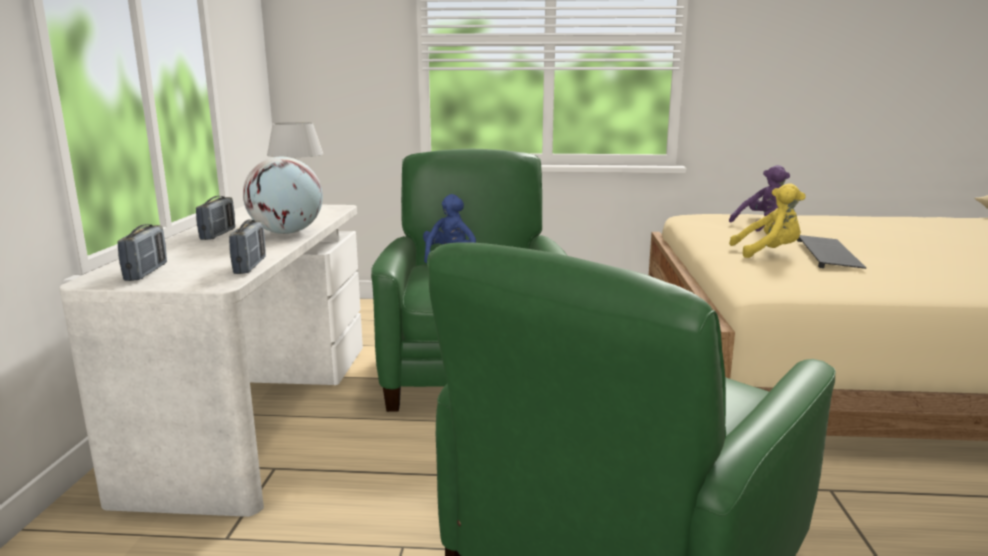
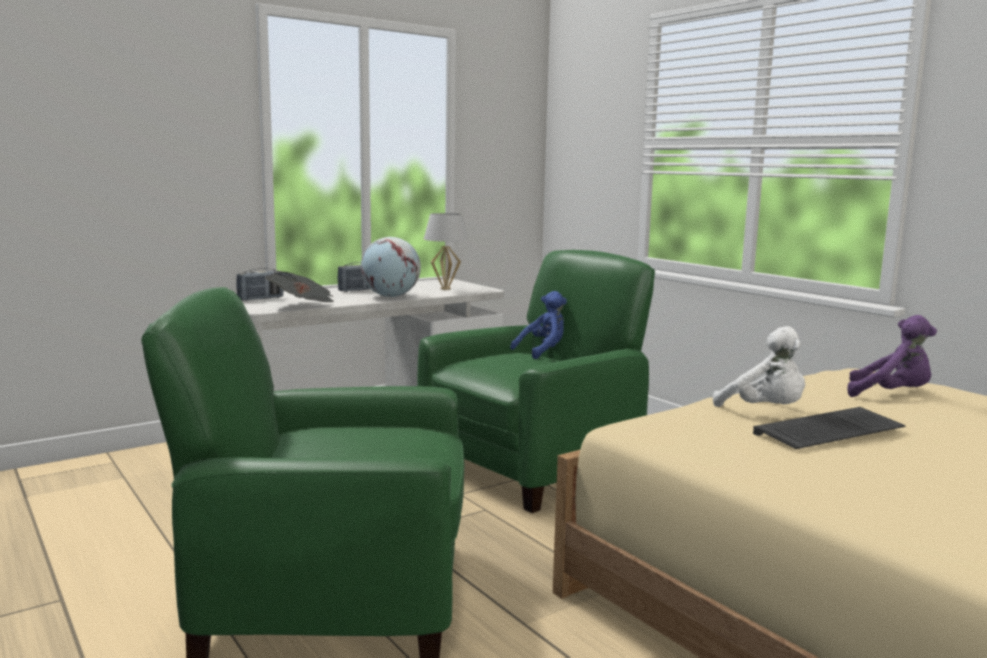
camera: 50 degrees right, 5 degrees down
radio [229,219,266,274] -> newspaper [265,272,334,302]
yellow plush toy [729,183,806,258] -> white plush toy [713,326,805,407]

